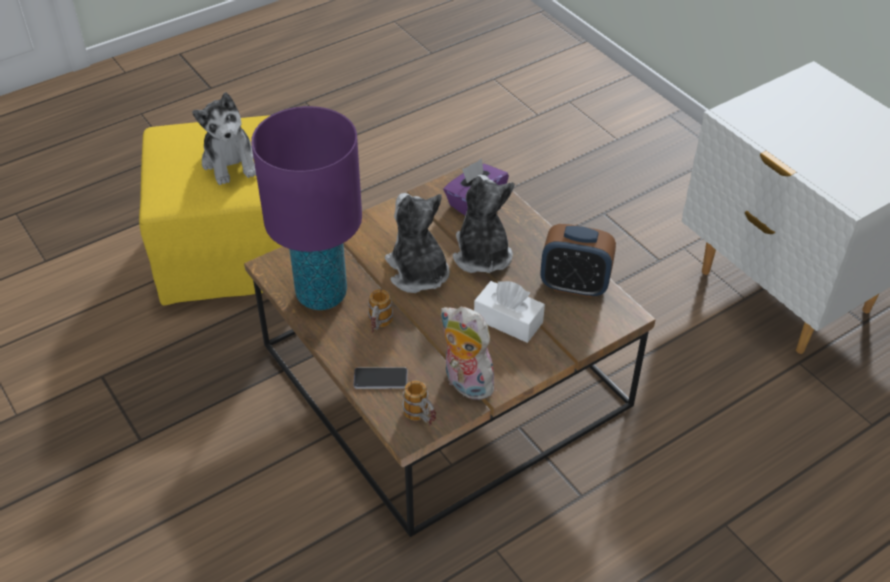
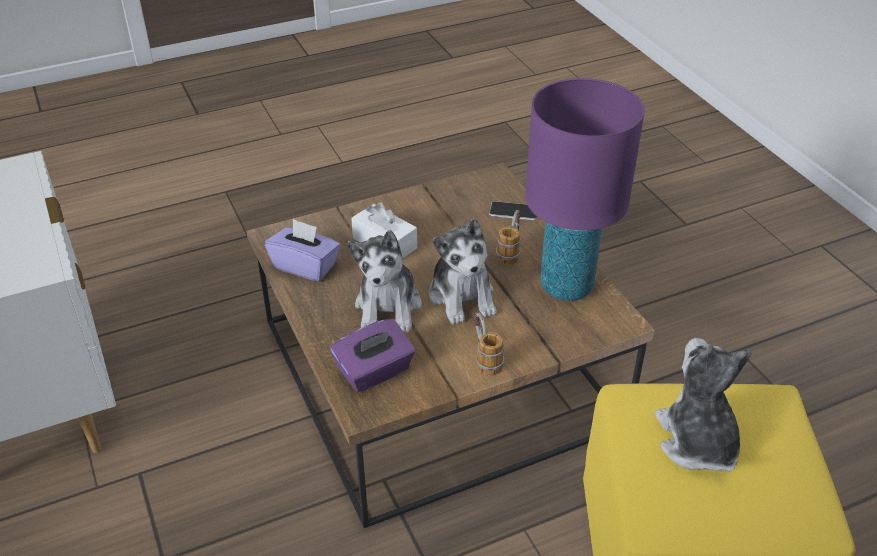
camera: 170 degrees left, 5 degrees down
mug [402,380,436,427] -> mug moved to [474,312,504,376]
plush toy [440,307,494,400] -> none
alarm clock [540,224,616,298] -> purple tissue box [265,219,340,282]

